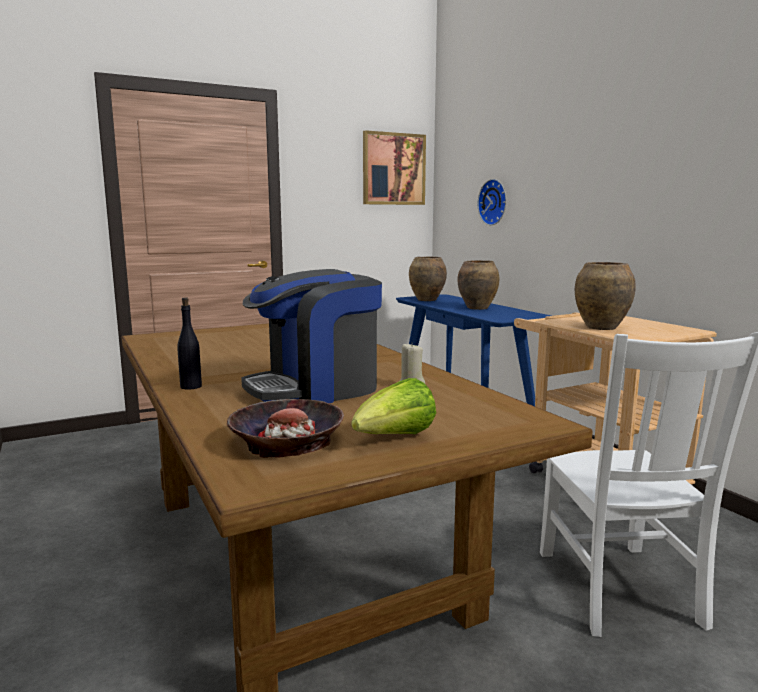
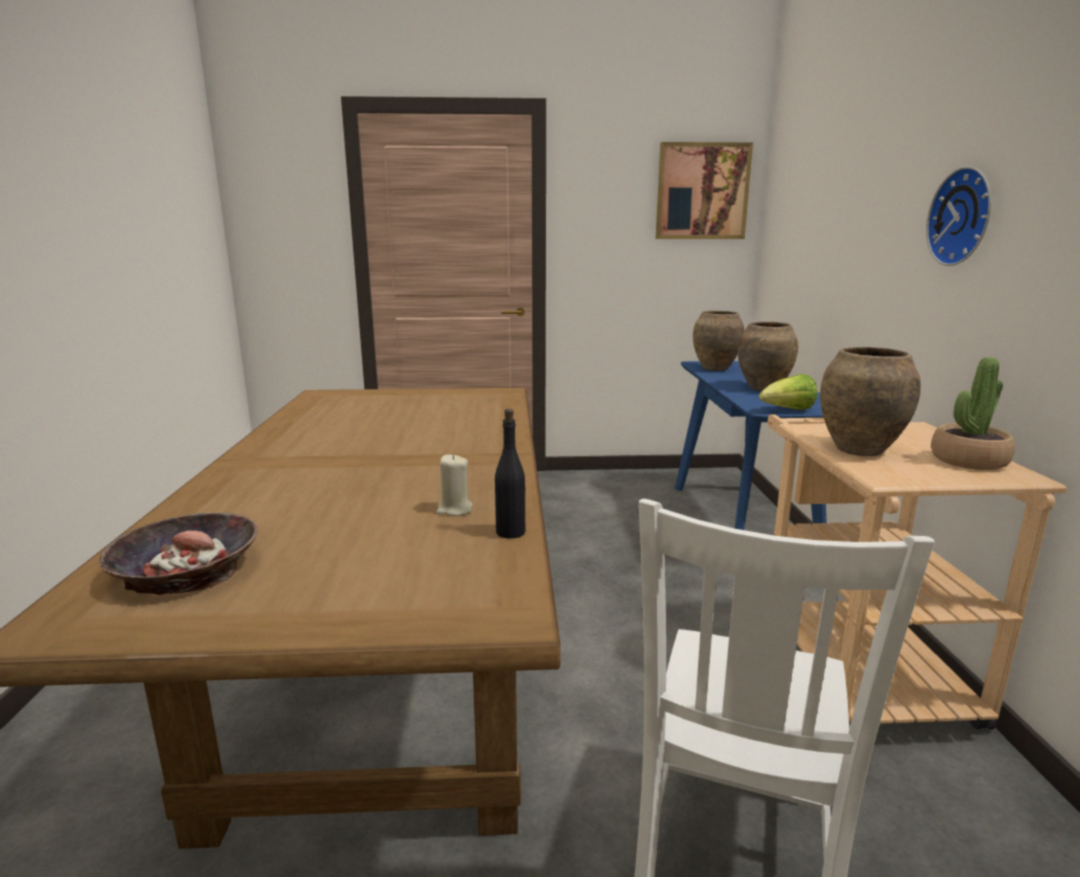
camera: 25 degrees right, 5 degrees up
black bottle [177,297,202,390] -> black bottle moved to [495,409,525,538]
coffee machine [241,269,382,403] -> none
lettuce [351,378,436,434] -> lettuce moved to [759,374,817,410]
wall clock [478,179,506,225] -> wall clock moved to [926,166,991,266]
none -> potted plant [931,357,1015,470]

